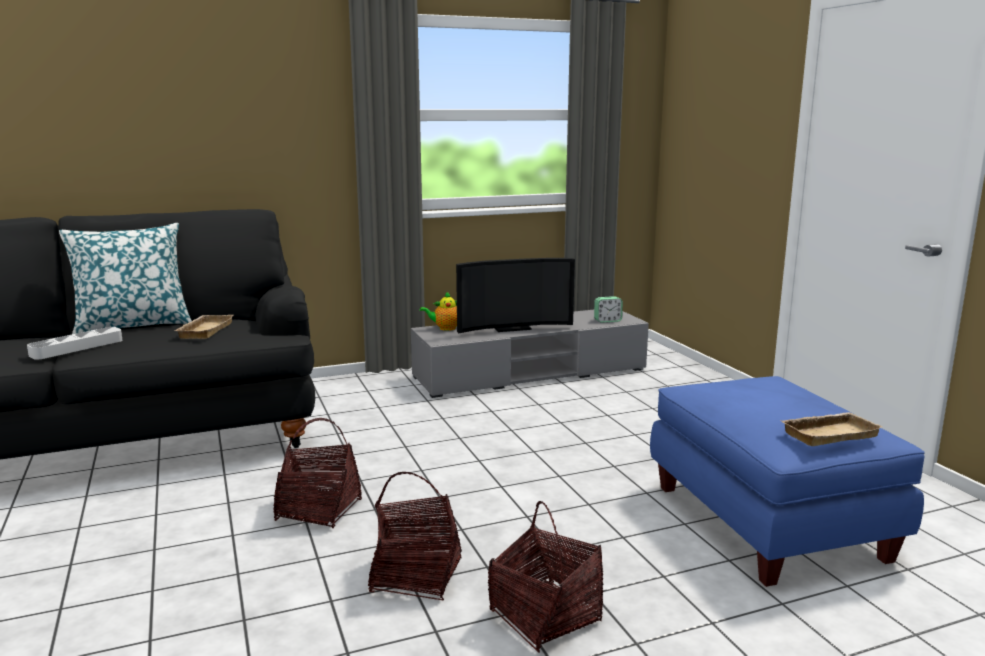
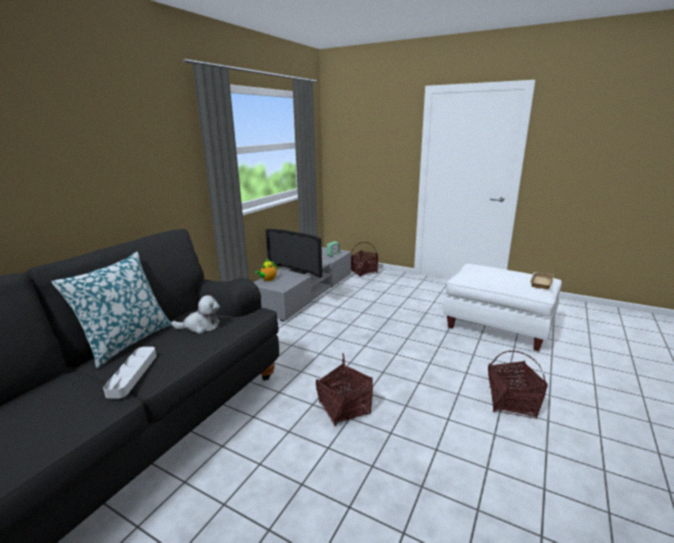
camera: 40 degrees left, 5 degrees up
beige tray [174,315,233,339] -> plush toy [171,295,220,334]
basket [368,472,462,600] -> basket moved to [351,242,378,277]
television [456,258,575,333] -> television turned 90 degrees clockwise [266,229,322,278]
blue ottoman [650,376,925,587] -> white ottoman [443,264,562,351]

